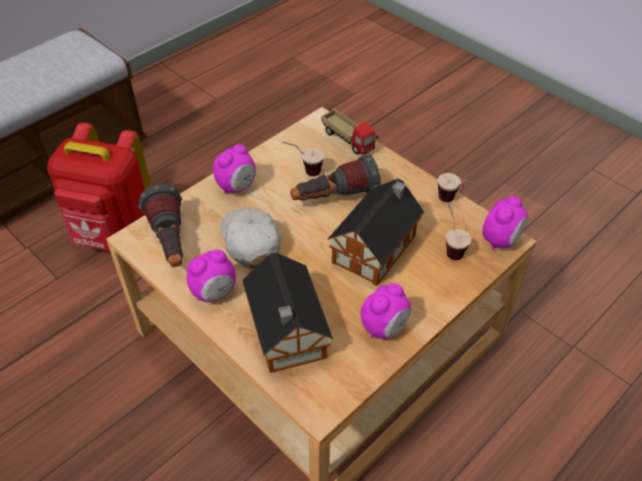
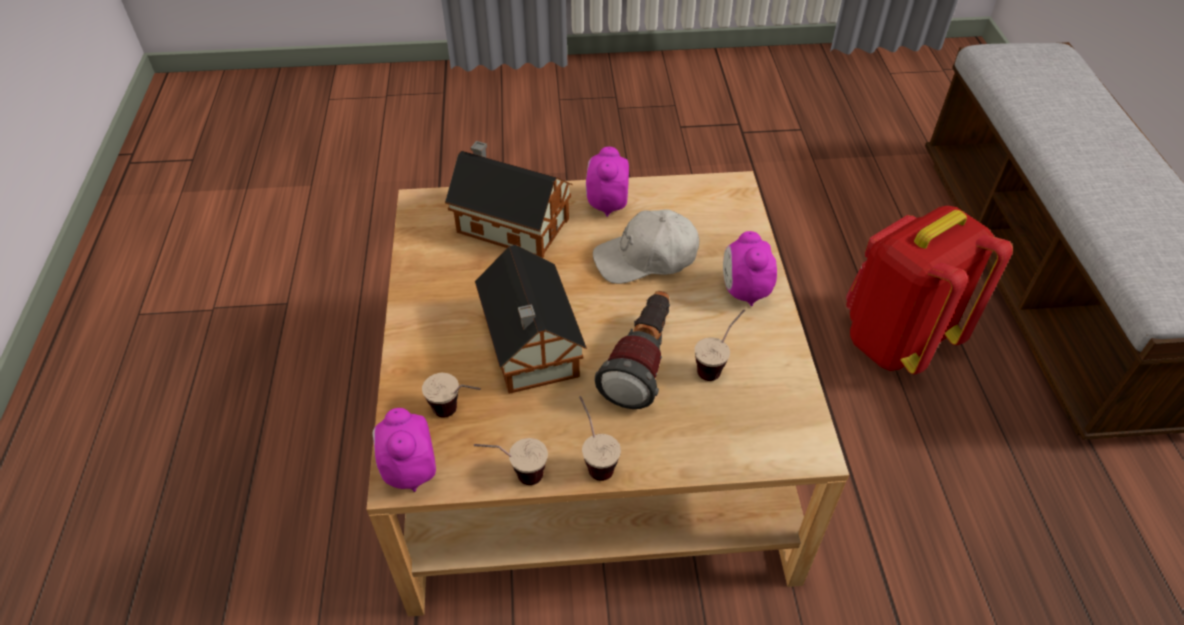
camera: 130 degrees right, 0 degrees up
flashlight [139,184,183,267] -> none
white cap [221,208,281,269] -> white cap turned 150 degrees clockwise [593,209,699,284]
toy truck [322,109,378,155] -> none
alarm clock [360,283,411,339] -> none
none -> cup [579,396,621,481]

